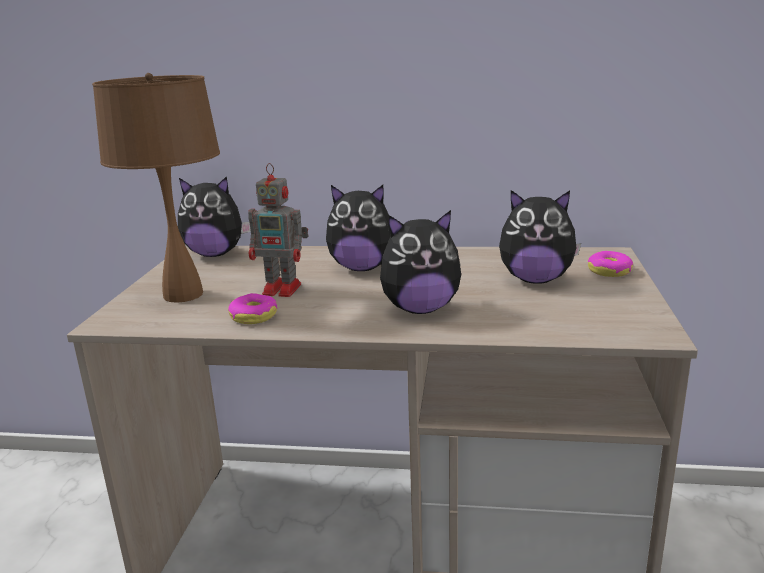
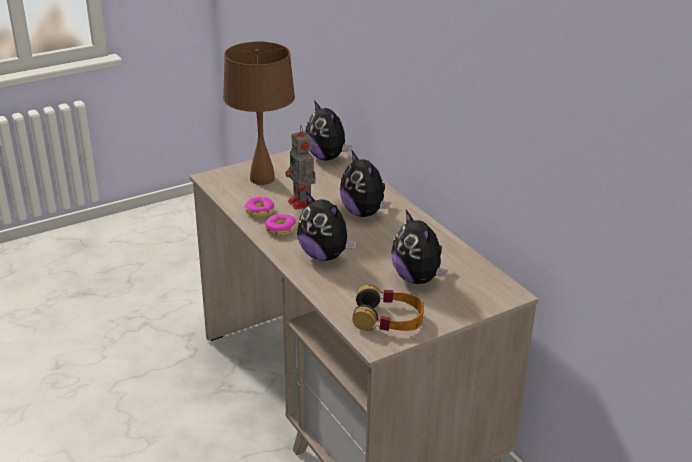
camera: 50 degrees right, 10 degrees up
donut [588,251,633,277] -> donut moved to [265,214,296,236]
none -> headphones [352,285,424,331]

